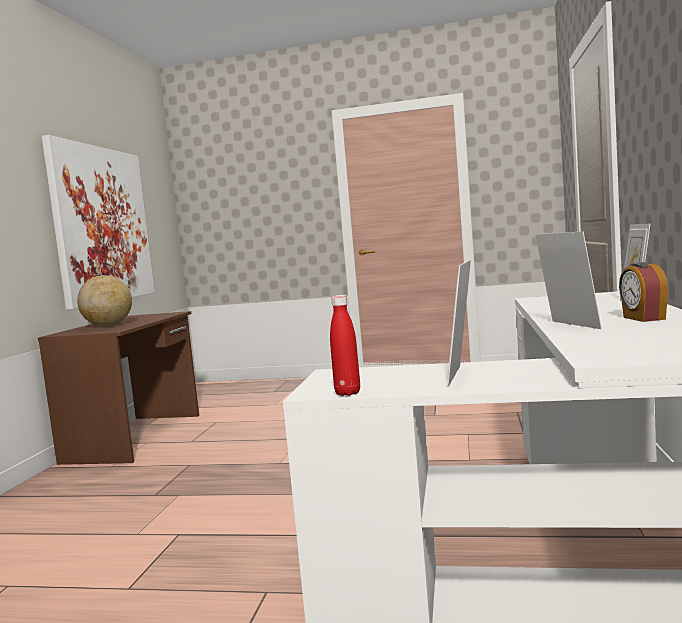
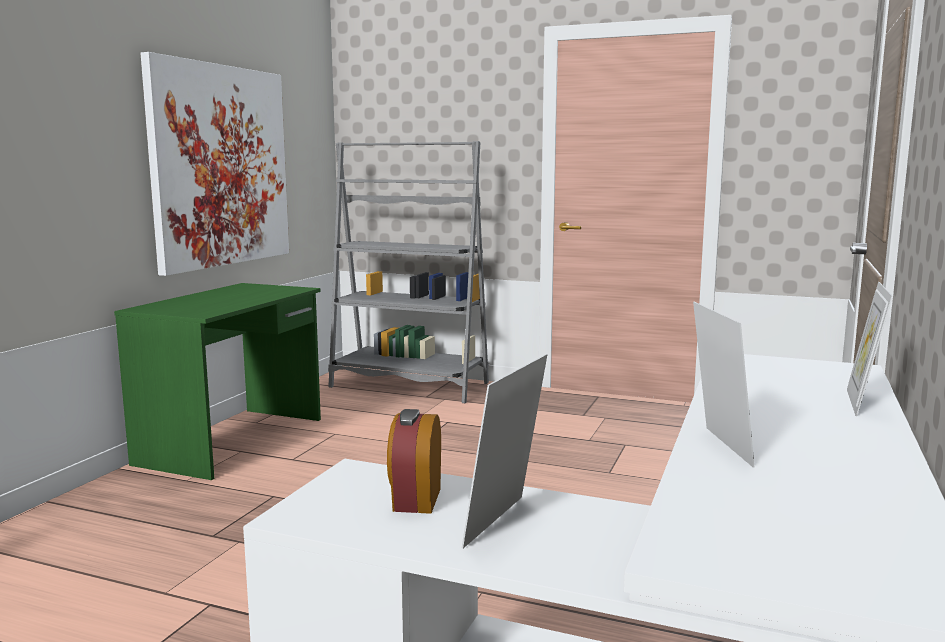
camera: 10 degrees right, 5 degrees up
brown desk [38,311,199,465] -> green desk [114,283,321,480]
globe [77,275,132,327] -> none
red bottle [330,295,360,396] -> none
alarm clock [619,262,668,322] -> alarm clock moved to [387,409,441,514]
none -> grey bookcase [328,141,489,403]

